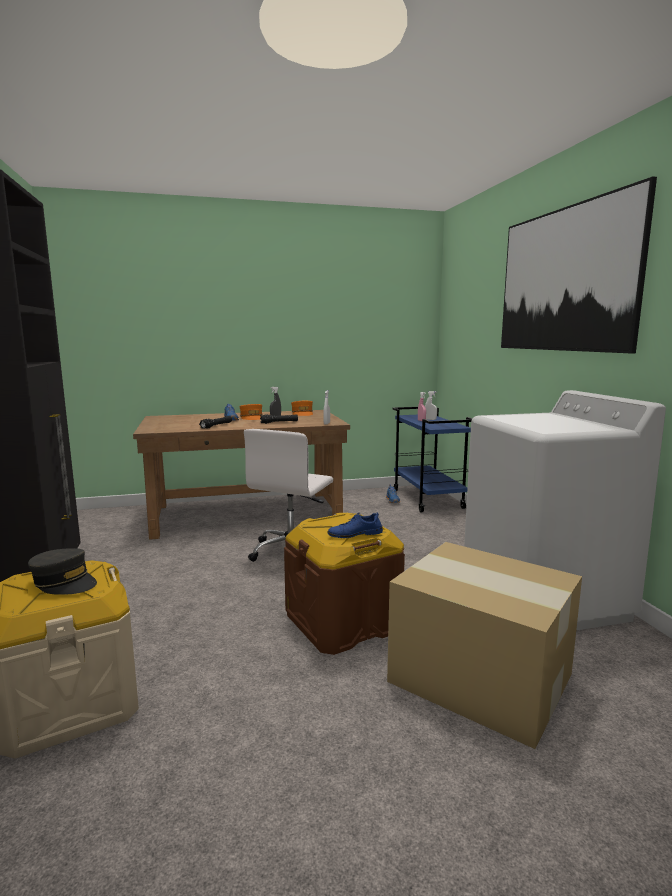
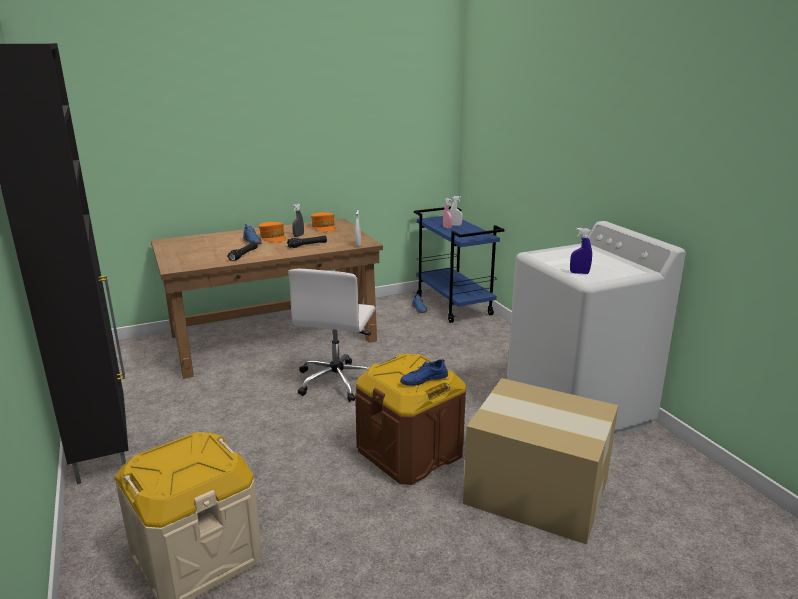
camera: 10 degrees left, 10 degrees up
grey cap [28,548,97,595] -> none
picture [501,176,657,354] -> none
none -> blue spray bottle [570,228,592,274]

